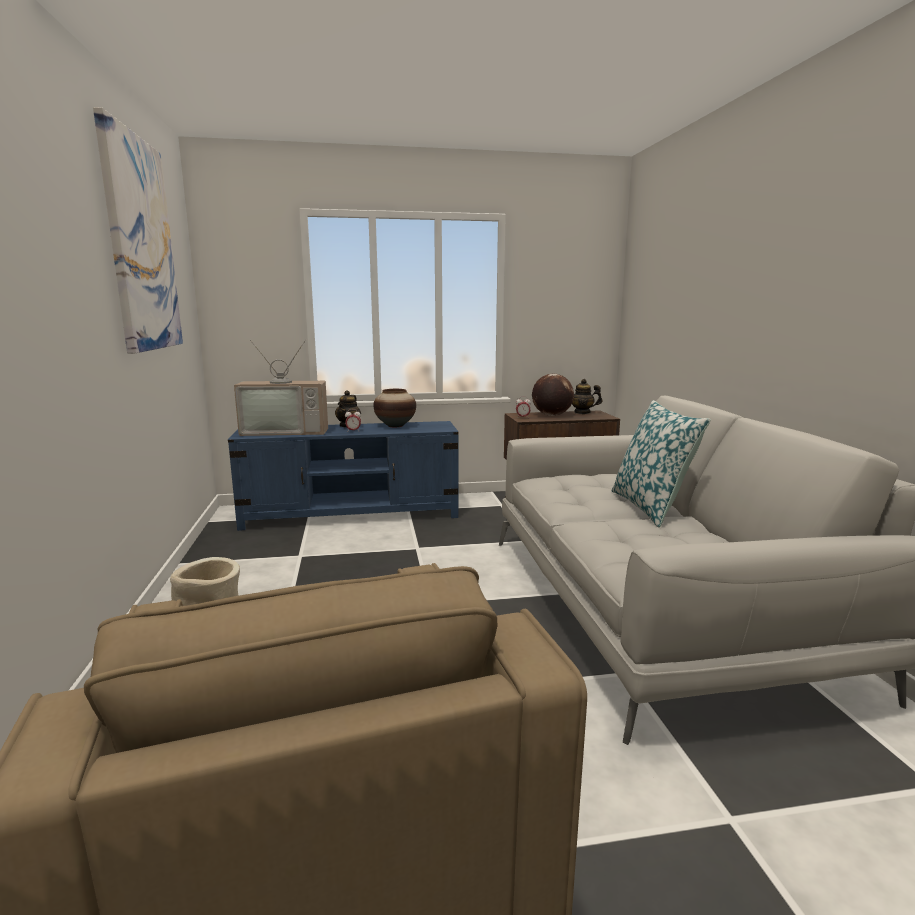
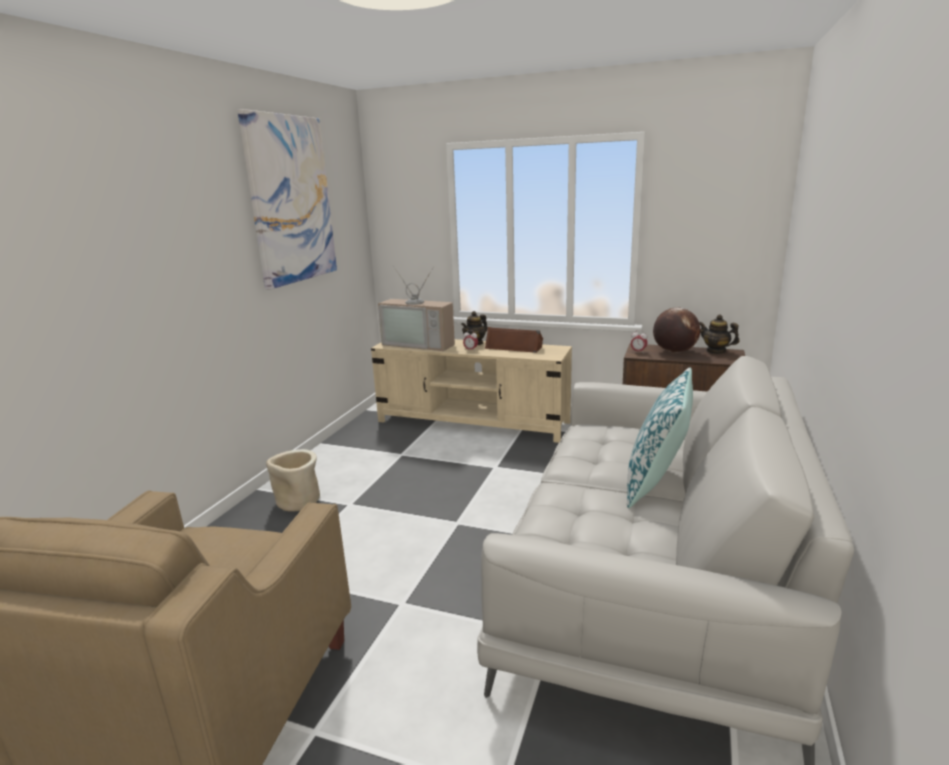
camera: 30 degrees right, 5 degrees up
blue tv stand [228,421,459,531] -> beige tv stand [371,339,572,443]
vase [373,389,416,427] -> brown speaker [485,327,543,353]

